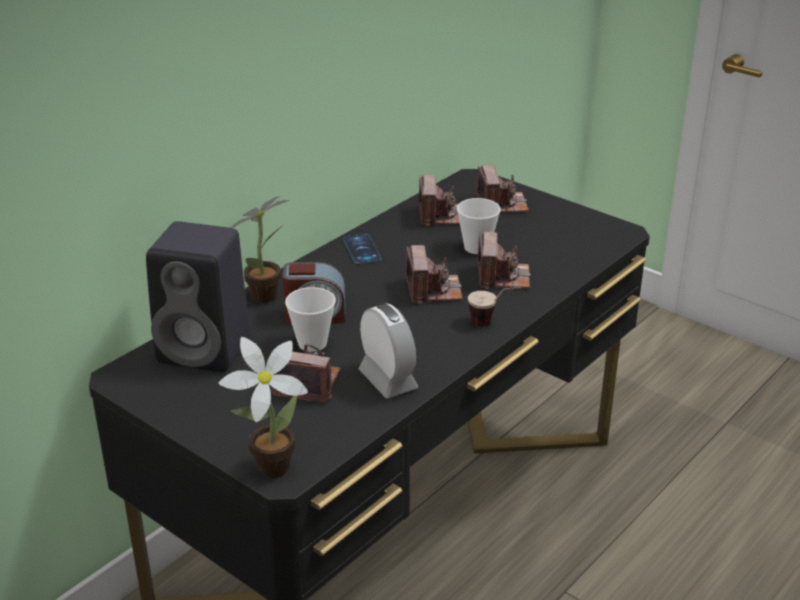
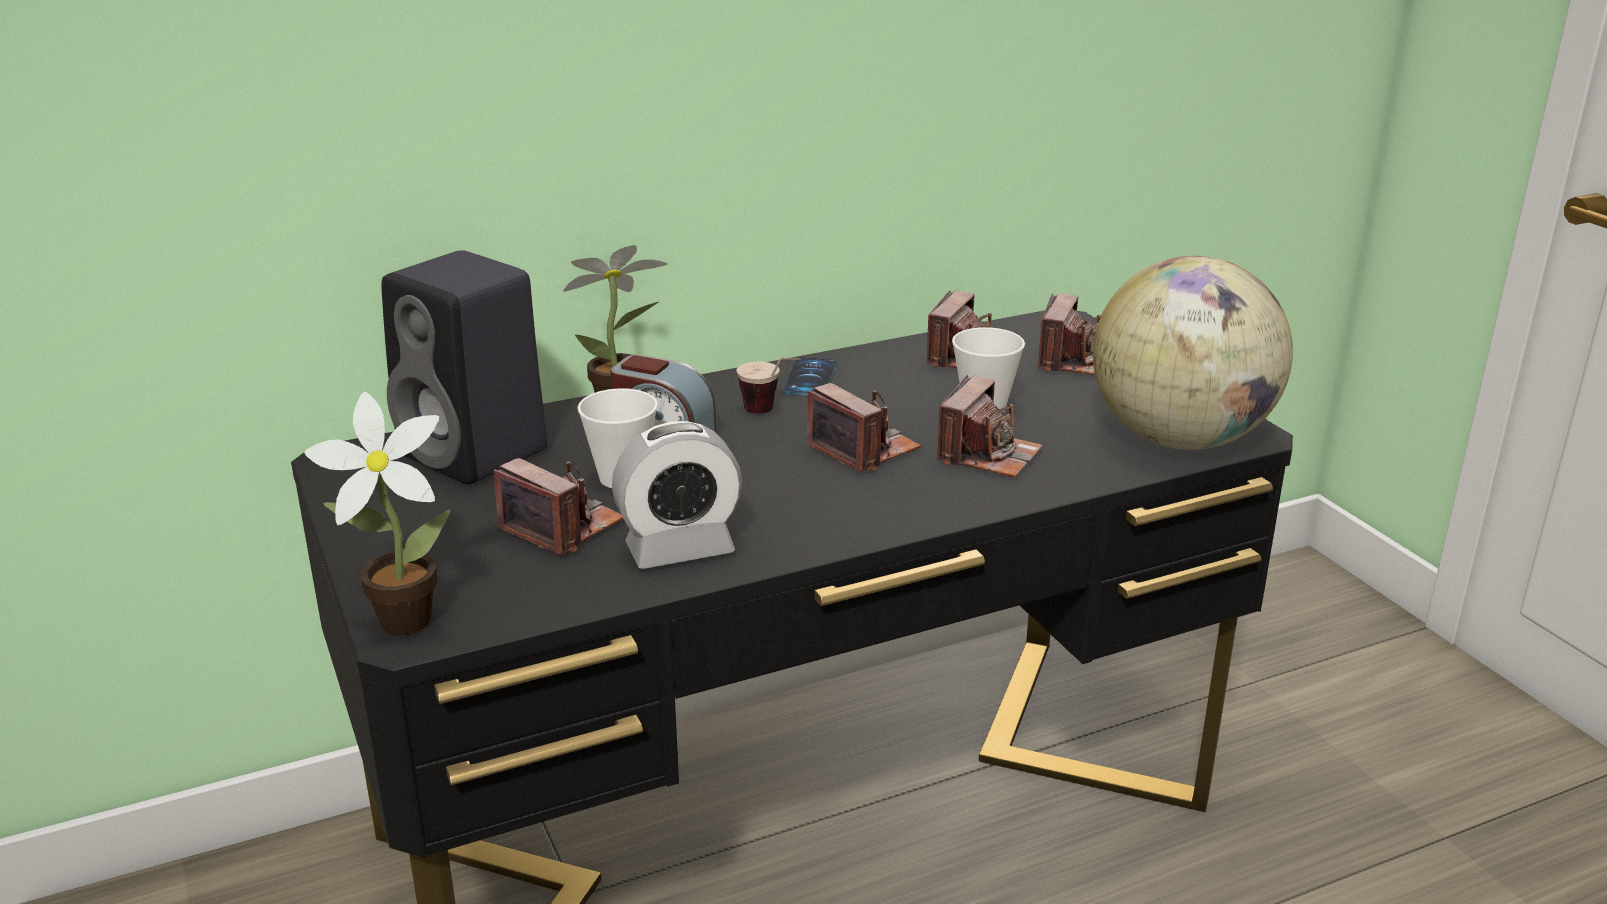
camera: 25 degrees right, 5 degrees down
alarm clock [358,303,418,398] -> alarm clock turned 75 degrees clockwise [612,421,742,569]
camera [406,245,463,304] -> camera turned 60 degrees counterclockwise [807,383,921,472]
cup [468,287,521,327] -> cup moved to [737,358,801,414]
none -> globe [1093,256,1293,450]

